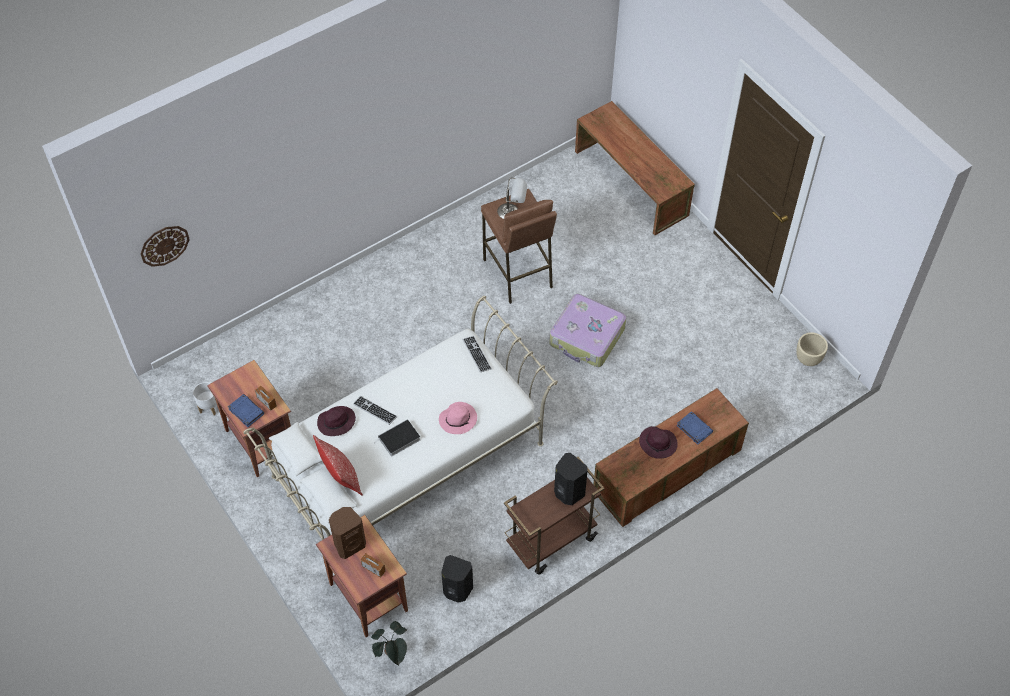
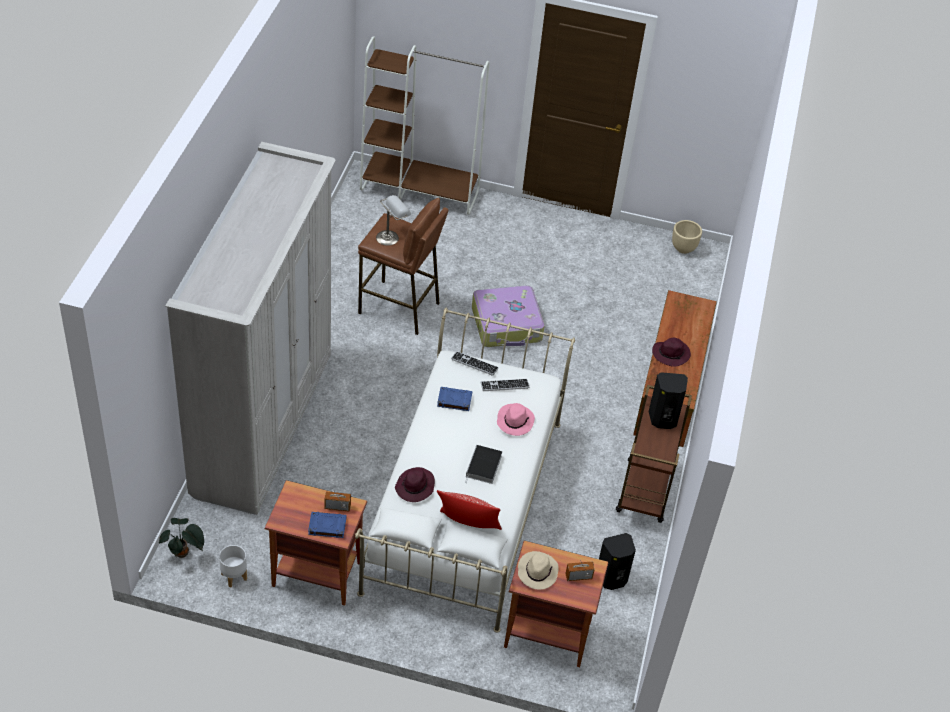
camera: 45 degrees left, 10 degrees down
wall clock [140,226,190,267] -> none
brown speaker [329,507,366,559] -> beige hat [518,551,559,590]
keyboard [353,396,397,425] -> keyboard moved to [480,379,530,391]
potted plant [371,621,407,666] -> potted plant moved to [159,518,204,558]
brown bench [575,101,695,235] -> brown clothes rack [360,37,489,215]
blue book [677,411,713,444] -> blue book moved to [437,387,472,411]
none -> white wardrobe [165,142,336,515]

